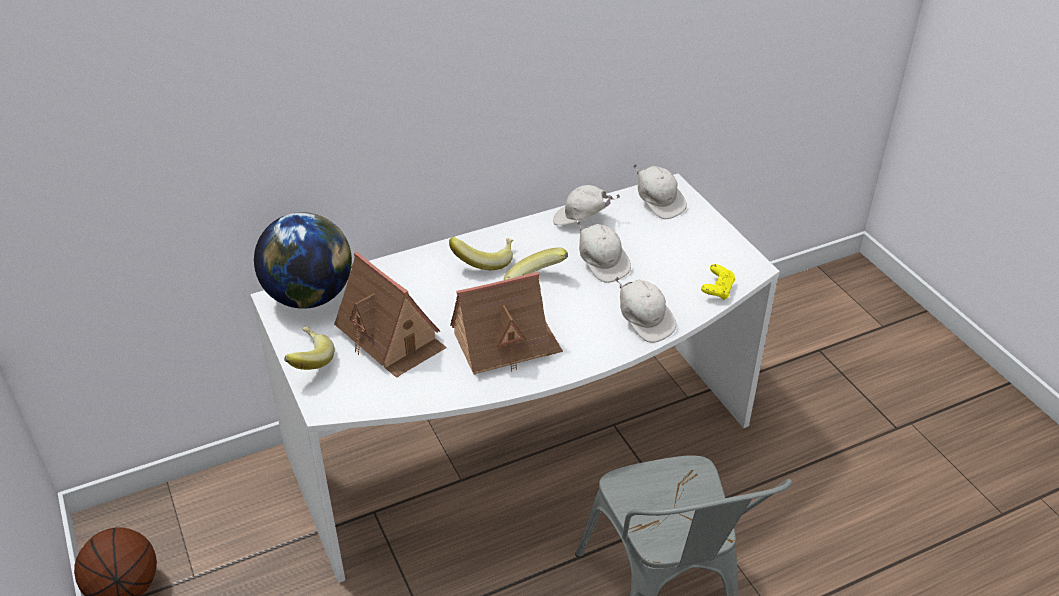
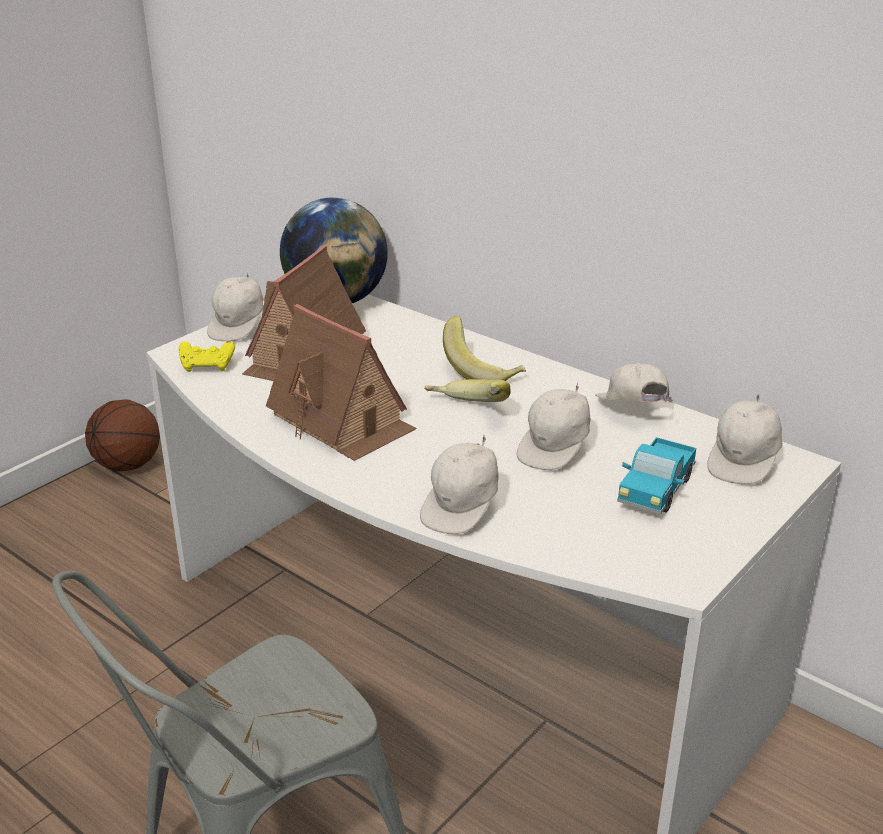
camera: 65 degrees right, 10 degrees down
banana [284,326,335,370] -> white cap [207,272,264,342]
yellow game controller [701,264,735,300] -> yellow game controller moved to [179,341,235,372]
none -> toy truck [617,437,696,515]

